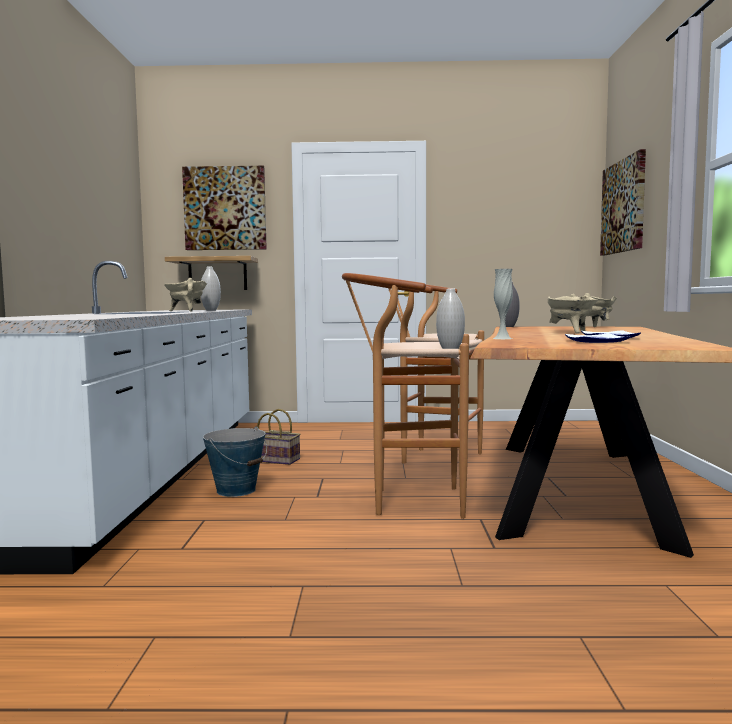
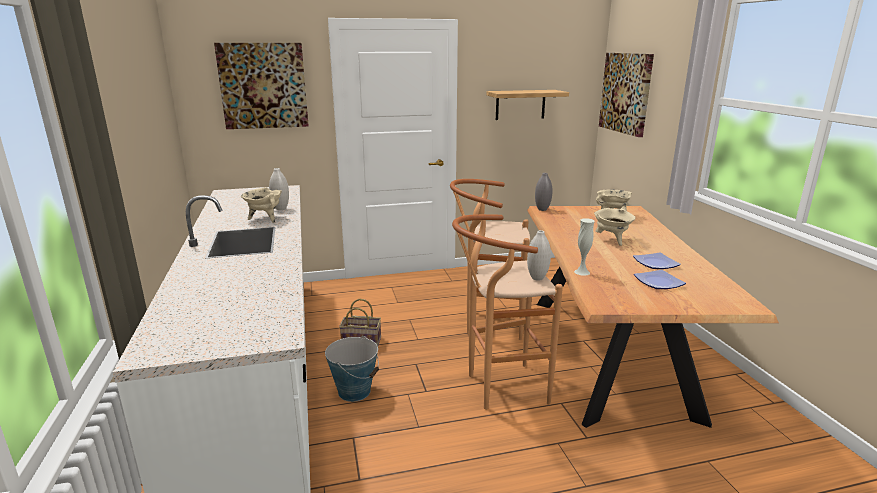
camera: 15 degrees left, 15 degrees up
shelf [165,256,258,290] -> shelf moved to [486,90,569,120]

